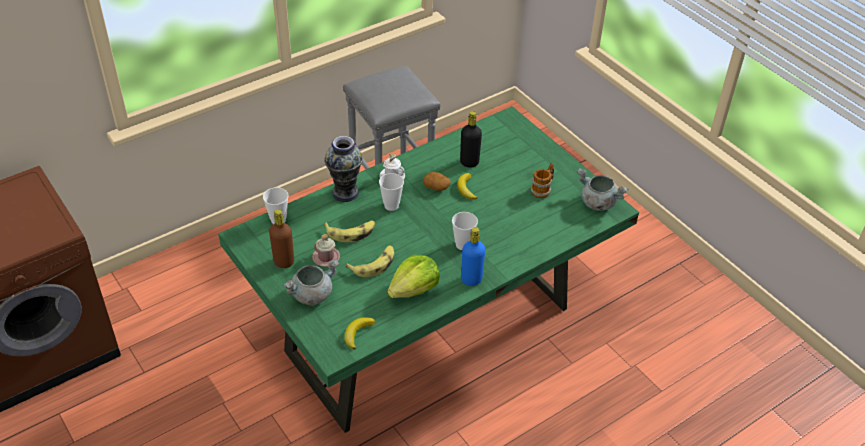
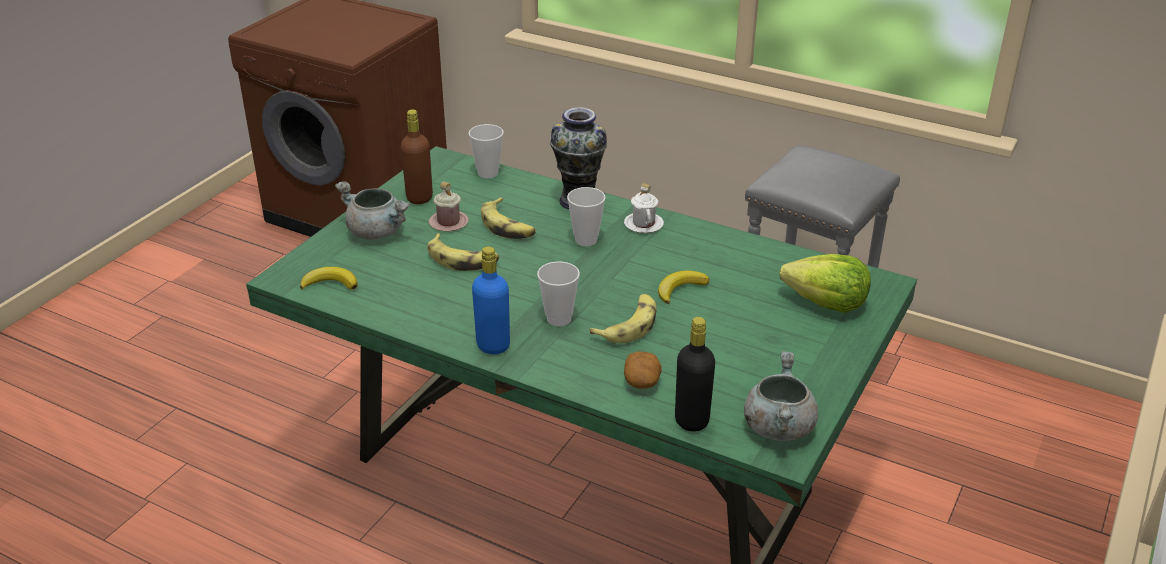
camera: 65 degrees right, 10 degrees down
lettuce [387,255,440,298] -> lettuce moved to [779,254,871,313]
potato [423,172,451,191] -> potato moved to [624,351,661,389]
black bottle [460,111,482,168] -> black bottle moved to [675,317,715,432]
mug [530,163,554,198] -> none
none -> banana [590,294,657,343]

